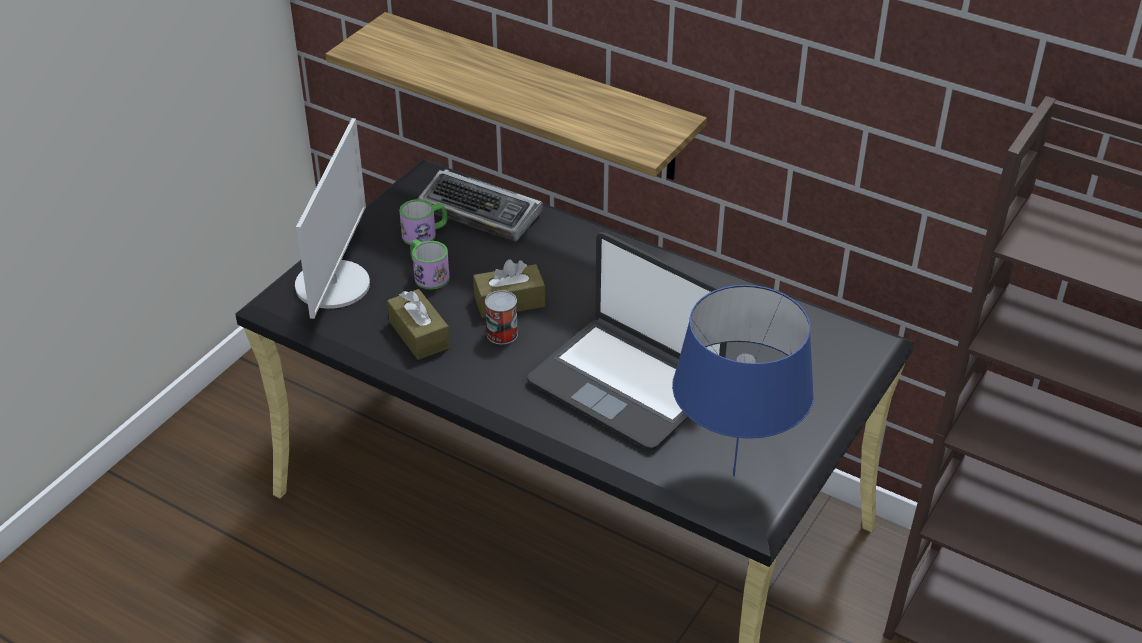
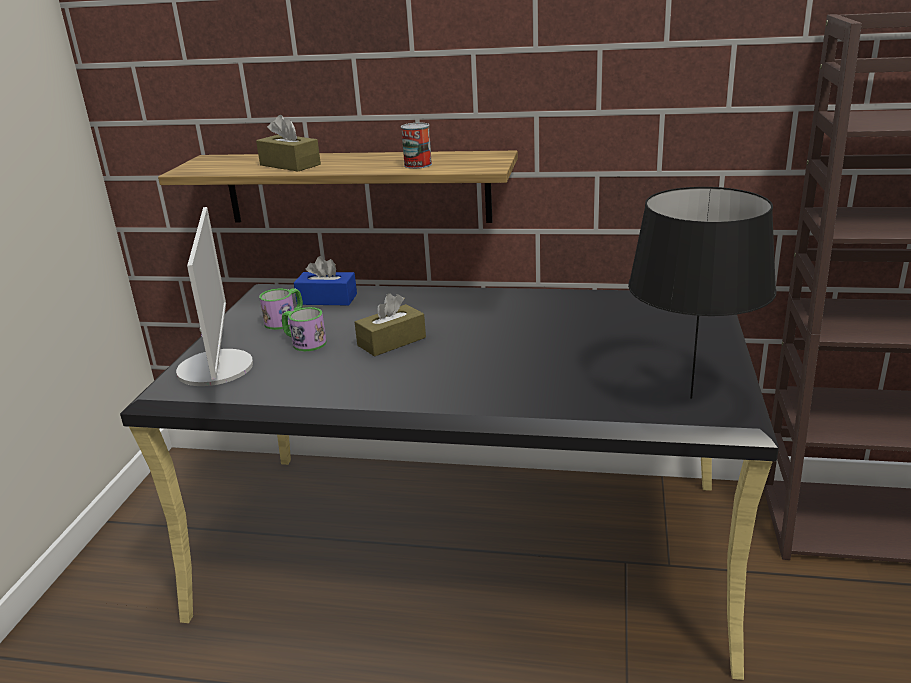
camera: 20 degrees left, 15 degrees down
brown tissue box [387,289,450,360] -> brown tissue box moved to [256,115,321,172]
keyboard [418,169,543,242] -> blue tissue box [294,256,357,306]
can [485,290,518,344] -> can moved to [401,123,432,169]
laptop [527,232,727,450] -> none
blue table lamp [672,285,814,477] -> black table lamp [628,187,777,399]

